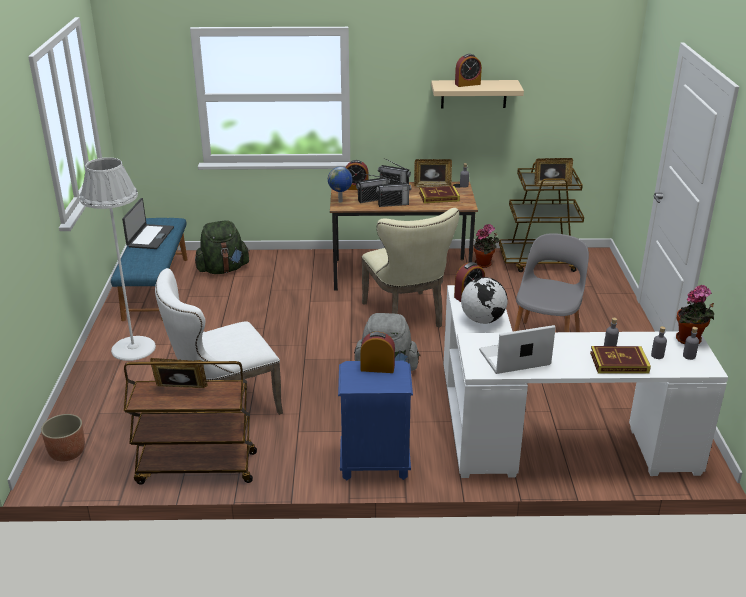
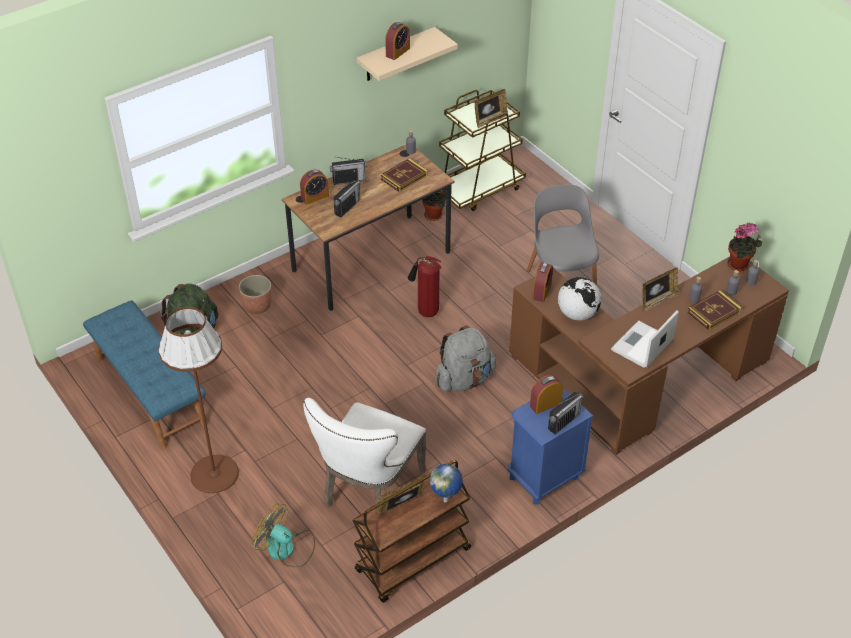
camera: 35 degrees left, 15 degrees up
planter [41,414,85,462] -> planter moved to [239,275,272,314]
white floor lamp [80,157,156,361] -> brown floor lamp [158,307,239,493]
laptop [122,198,174,249] -> none
globe [328,167,353,202] -> globe moved to [429,464,463,502]
beige chair [362,208,459,328] -> fire extinguisher [408,256,442,317]
radio [376,177,411,207] -> radio moved to [548,392,584,435]
picture frame [414,159,452,187] -> picture frame moved to [643,268,679,312]
white desk [443,285,728,478] -> brown desk [509,256,789,455]
none -> fan [251,504,315,567]

